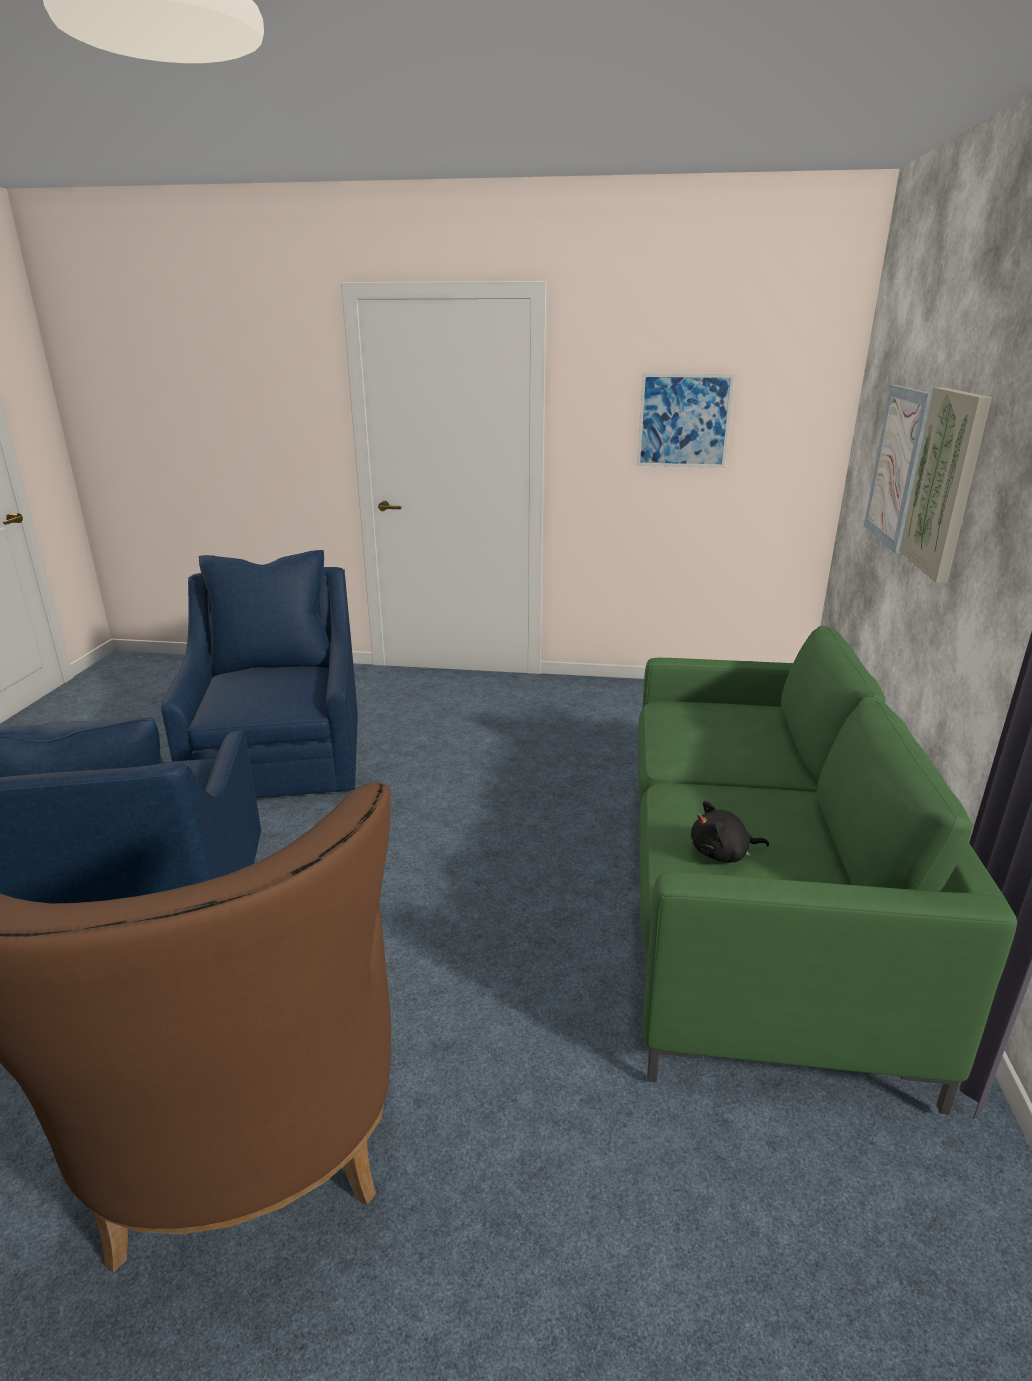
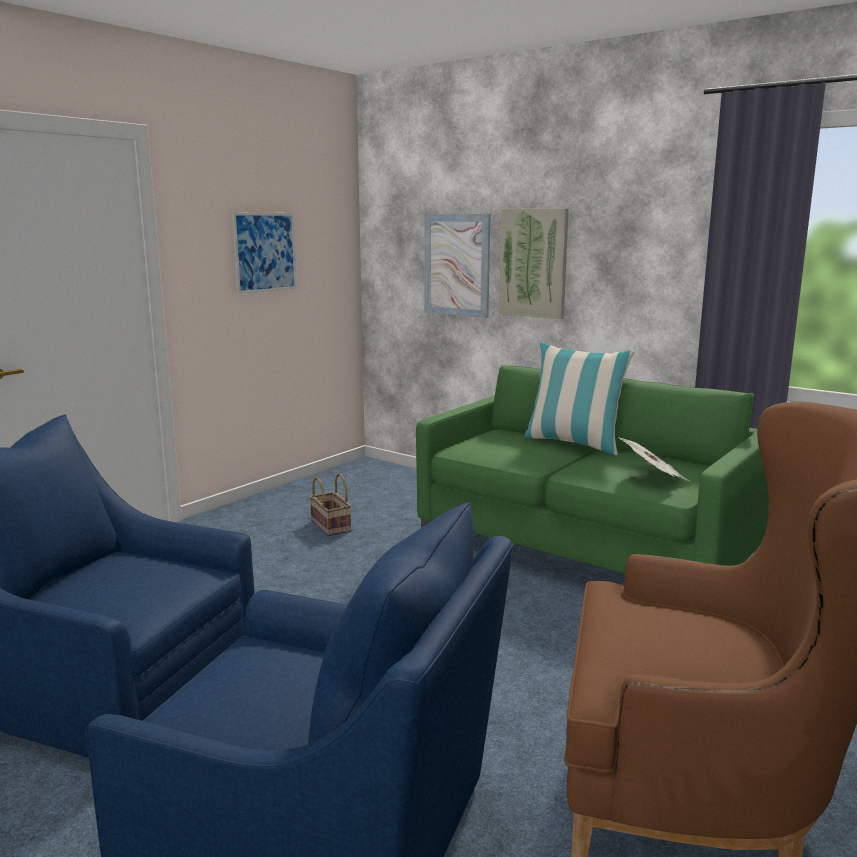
camera: 60 degrees left, 10 degrees down
black plush toy [691,801,769,863] -> newspaper [617,437,692,482]
none -> basket [309,473,351,536]
none -> pillow [524,342,634,455]

